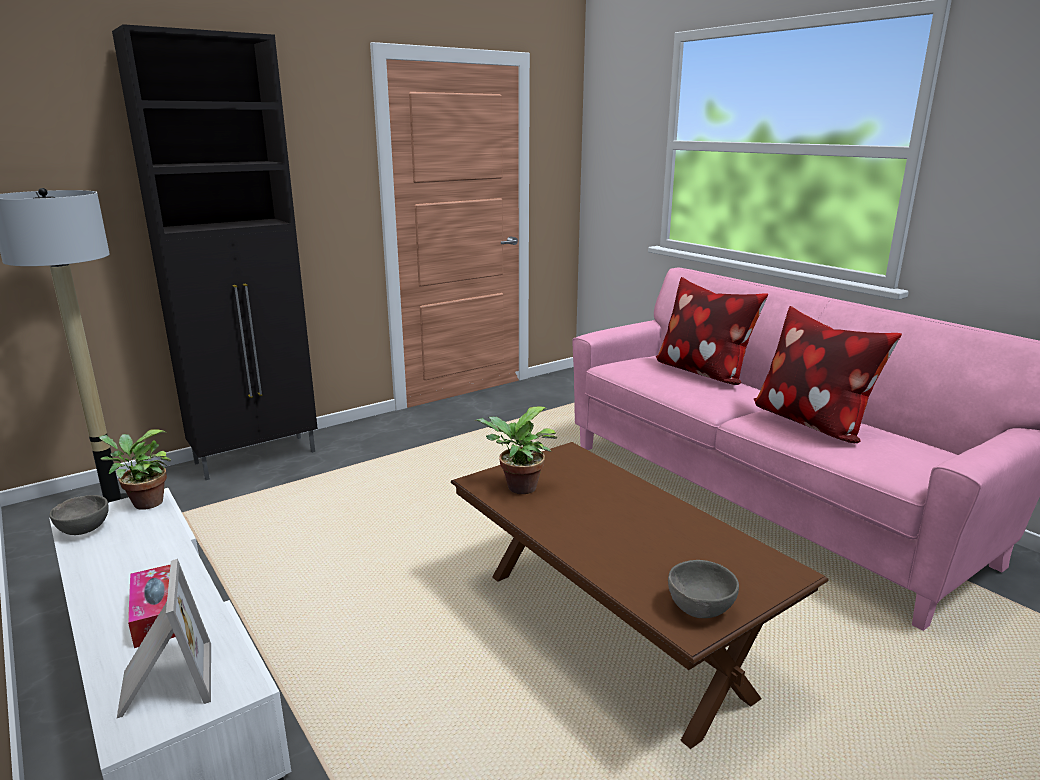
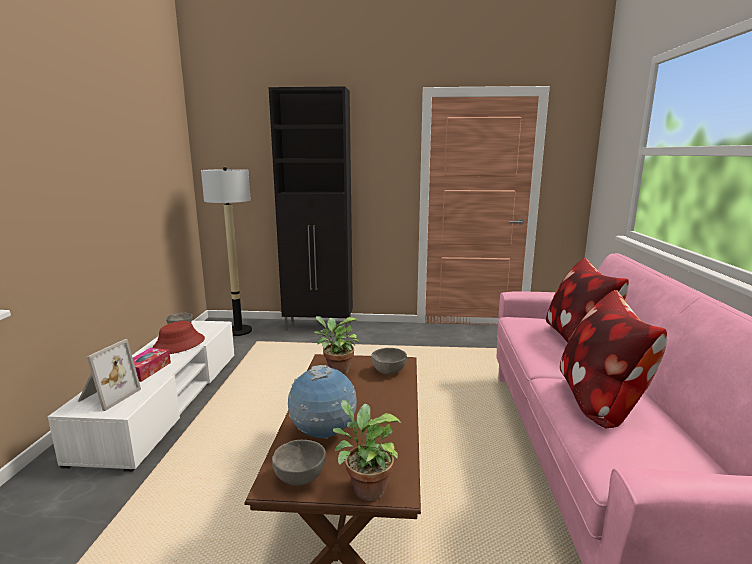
camera: 40 degrees right, 5 degrees down
potted plant [99,429,171,510] -> potted plant moved to [333,400,401,501]
none -> red hat [152,321,205,354]
none -> globe [288,365,357,439]
none -> grey bowl [371,348,407,374]

